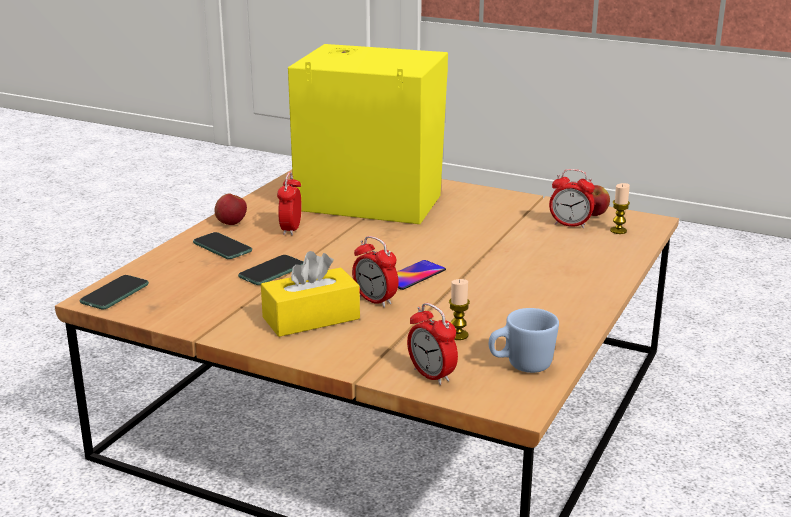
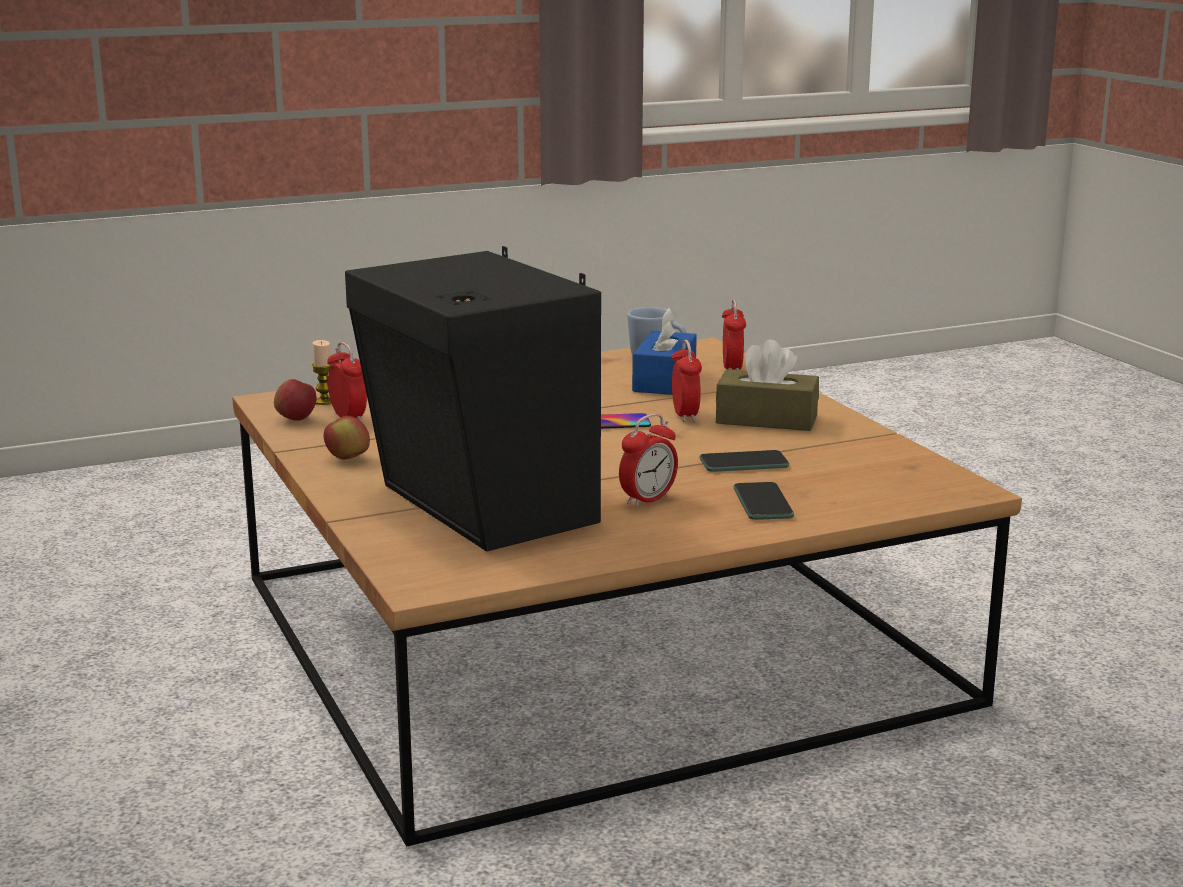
camera: 140 degrees left, 5 degrees down
phone [80,275,149,309] -> none
apple [214,194,247,225] -> apple moved to [324,416,370,460]
yellow tissue box [261,251,360,337] -> brown tissue box [716,339,819,431]
yellow speaker [288,44,448,224] -> black speaker [345,246,601,551]
candle [449,279,470,340] -> blue tissue box [632,307,697,395]

